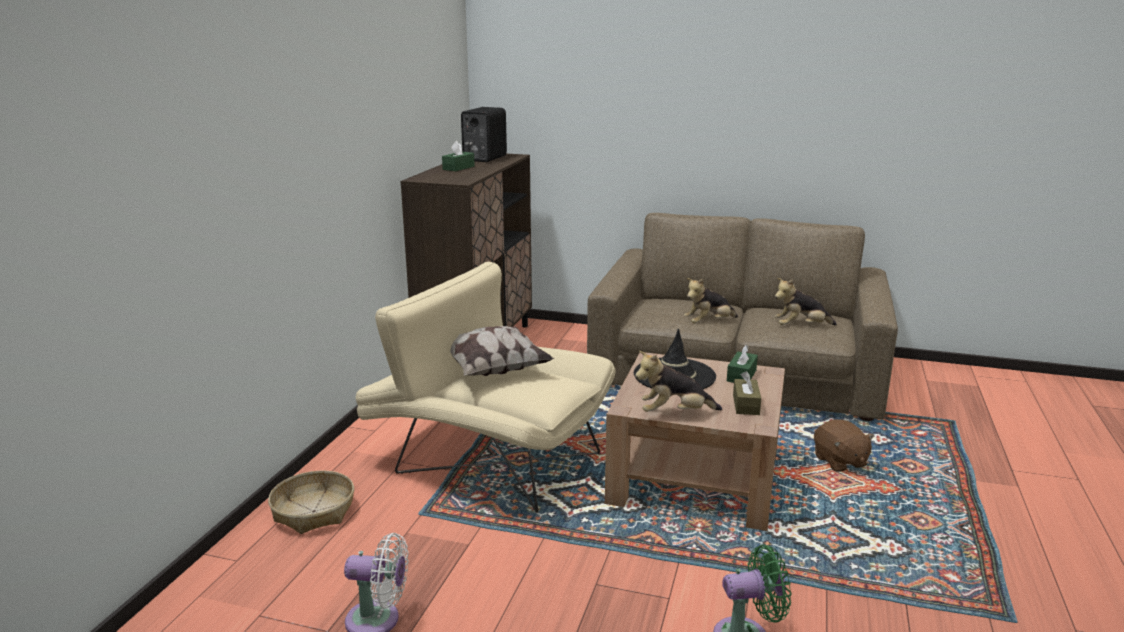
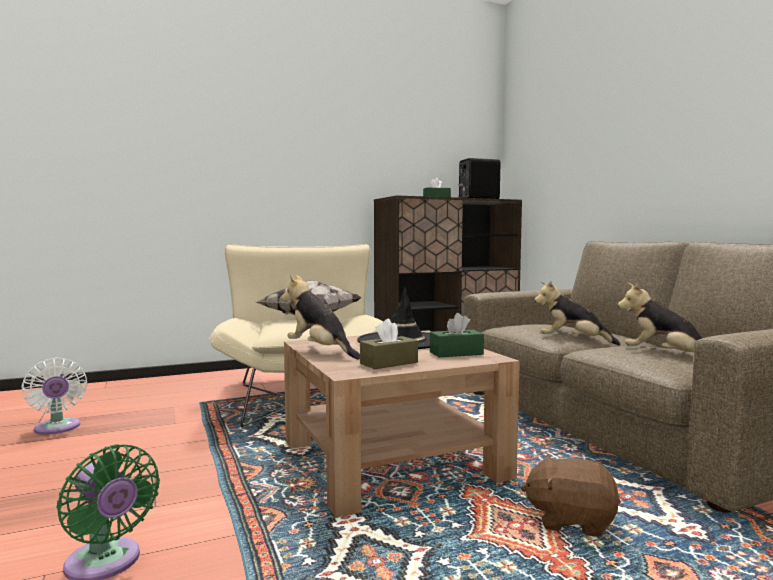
camera: 50 degrees right, 15 degrees down
basket [268,471,354,534] -> none
brown plush toy [814,419,874,472] -> brown plush toy turned 75 degrees clockwise [521,454,621,537]

